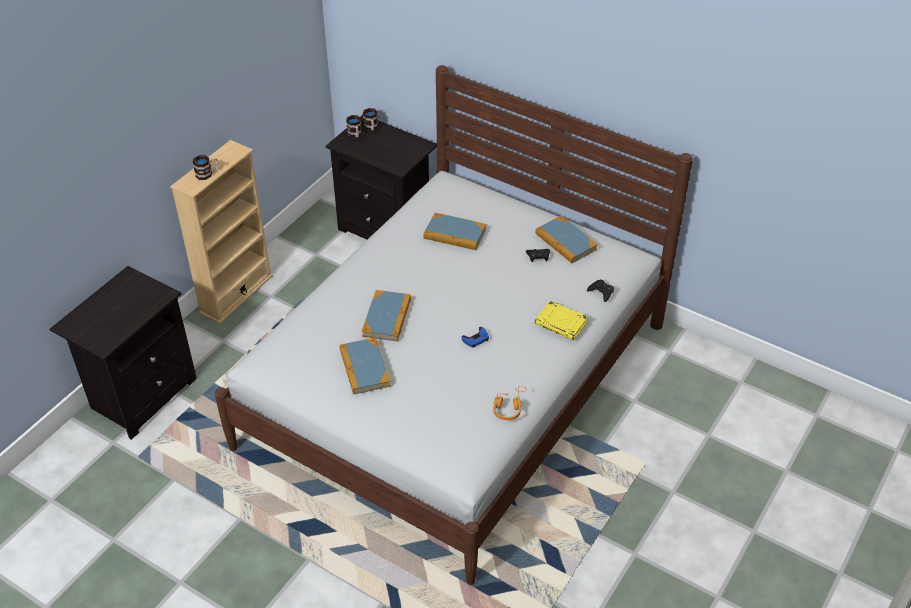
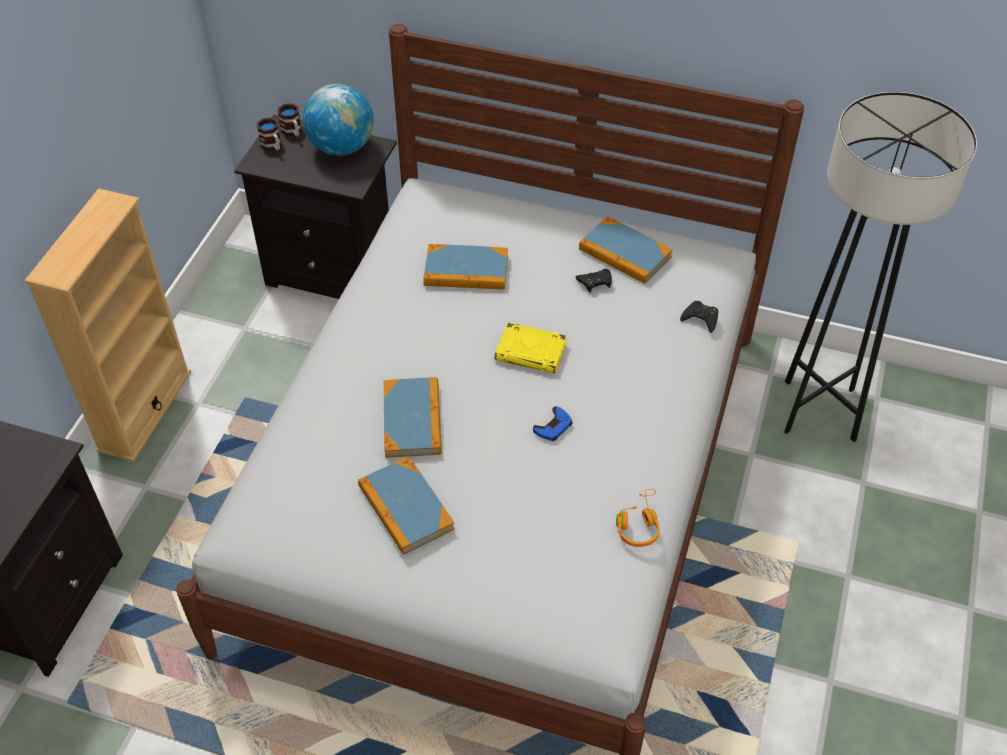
camera: 15 degrees left, 5 degrees up
mug [193,155,218,180] -> none
yellow book [535,301,588,340] -> yellow book moved to [495,322,567,374]
none -> globe [303,84,374,156]
none -> grey floor lamp [784,92,977,442]

